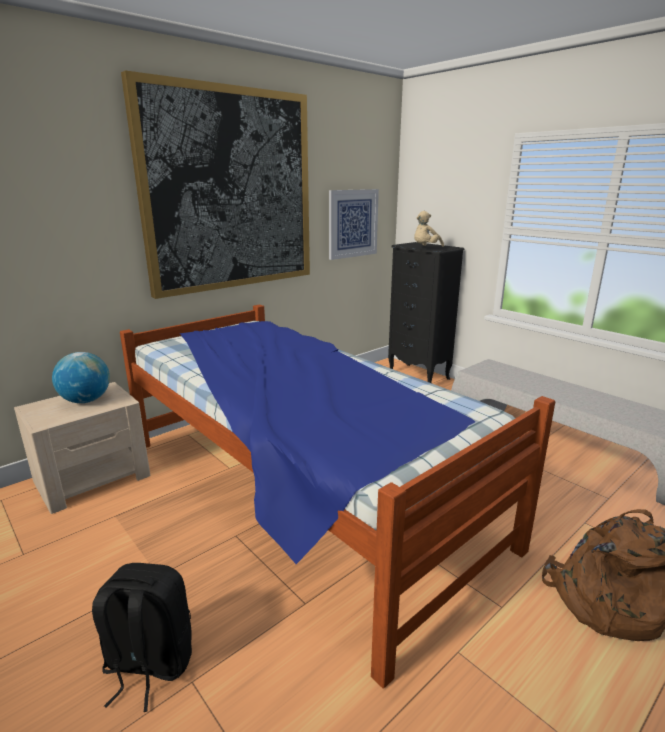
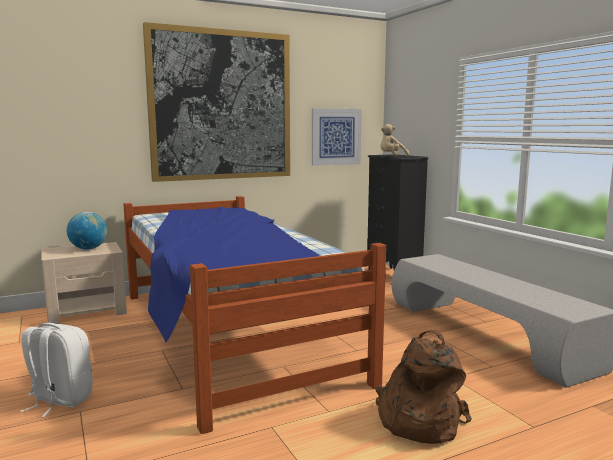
camera: 15 degrees right, 10 degrees down
black backpack [92,563,192,712] -> white backpack [21,323,93,417]

